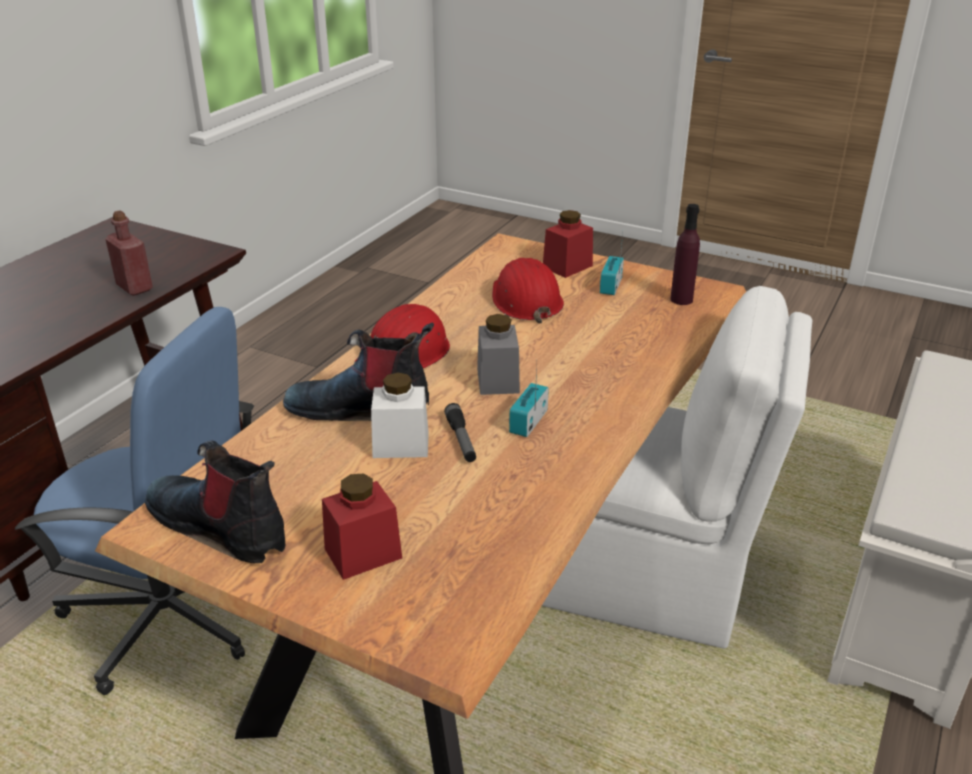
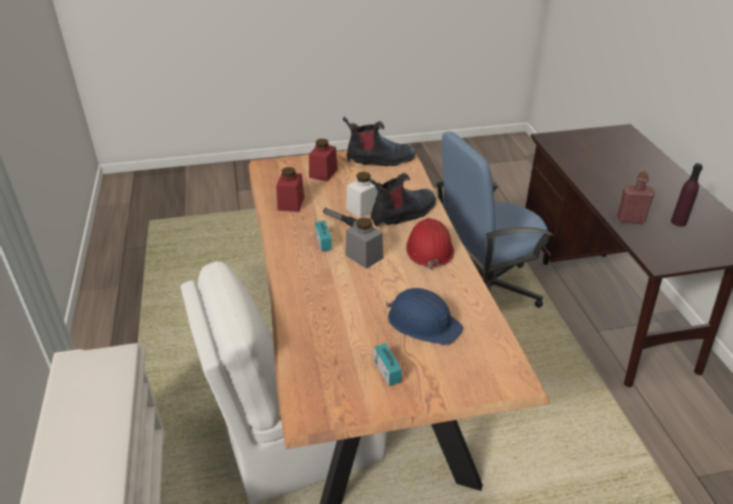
camera: 140 degrees right, 5 degrees up
red hard hat [492,258,564,323] -> blue hard hat [386,288,463,345]
red jar [543,210,593,278] -> red jar moved to [276,167,304,212]
purple bottle [670,204,700,305] -> purple bottle moved to [671,163,703,227]

